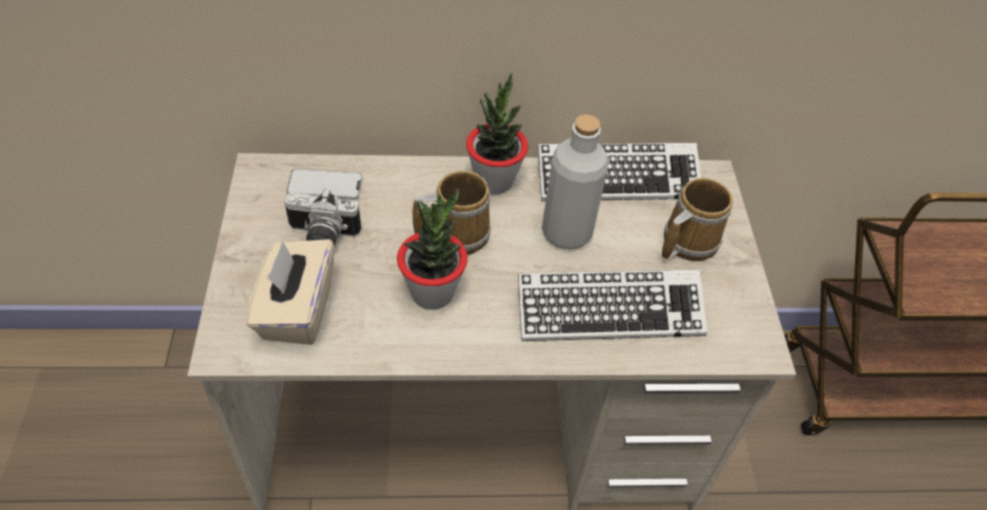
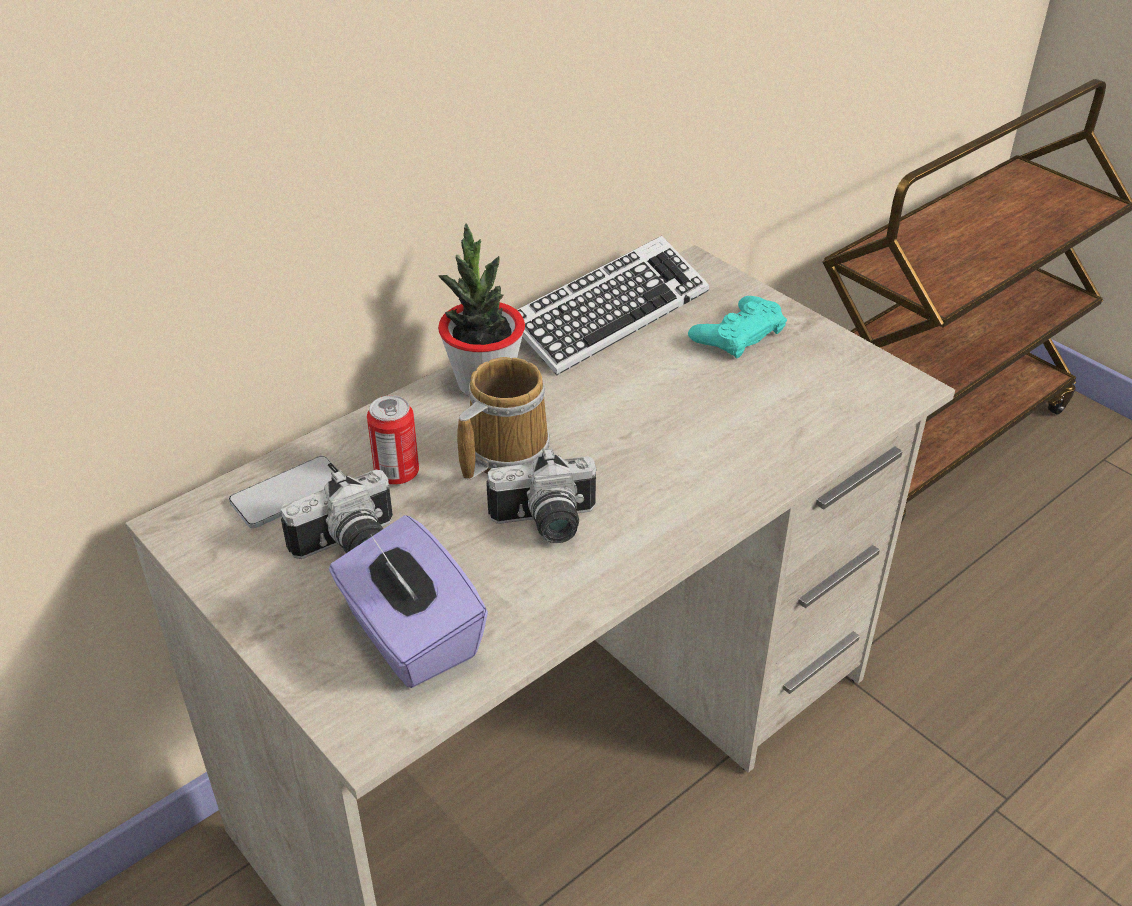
camera: 35 degrees left, 10 degrees down
beige tissue box [247,239,334,345] -> purple tissue box [329,515,488,688]
potted plant [397,188,468,310] -> camera [486,448,596,543]
keyboard [518,270,707,341] -> none
grey bottle [542,114,609,250] -> none
mug [661,178,733,261] -> turquoise game controller [688,296,787,359]
none -> can [367,395,419,485]

